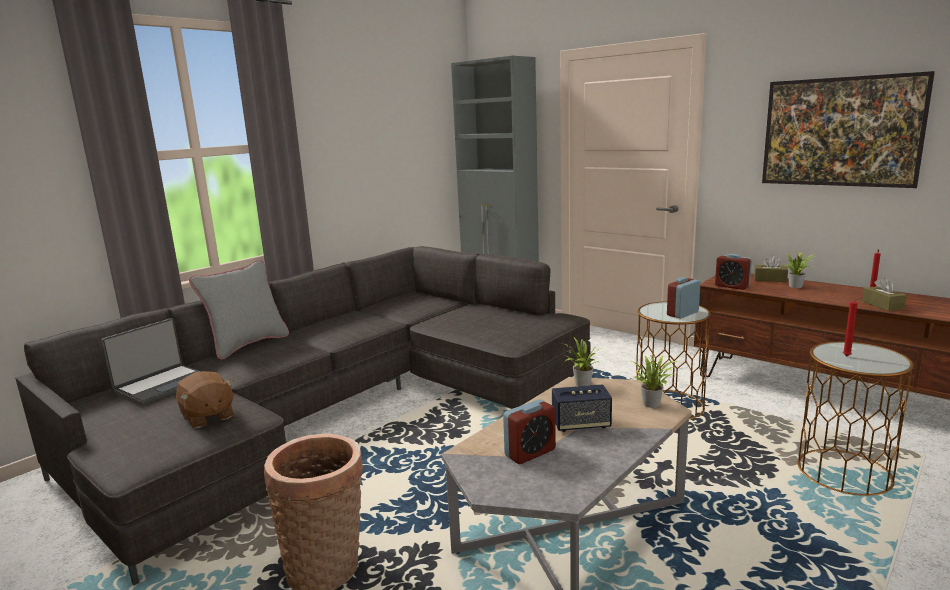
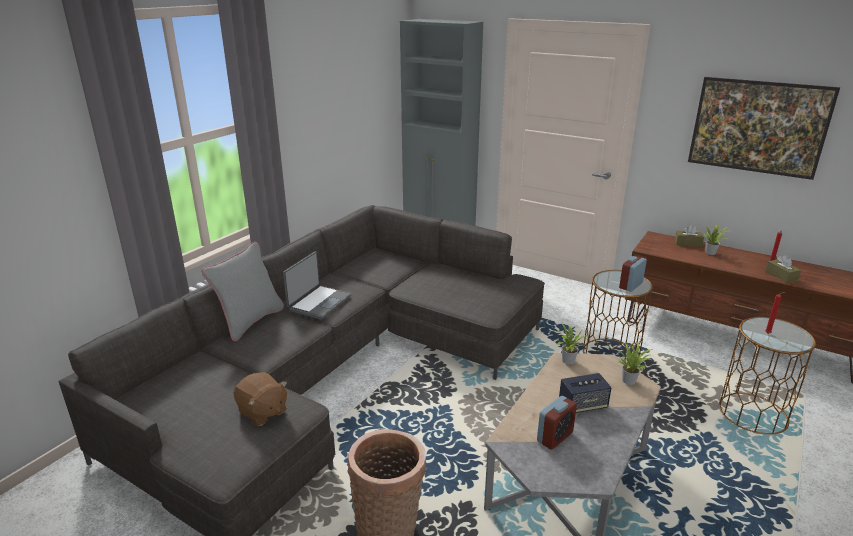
camera: 10 degrees left, 10 degrees up
laptop [101,318,201,406] -> laptop moved to [283,251,351,320]
alarm clock [715,254,752,290] -> none

